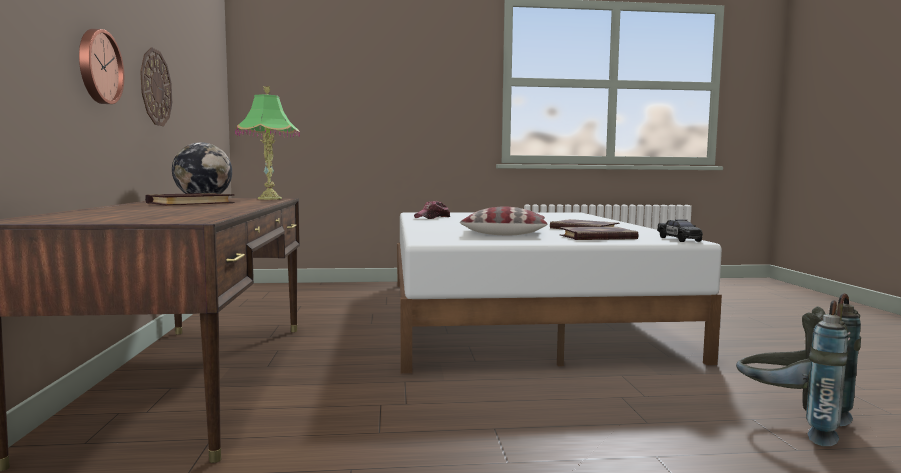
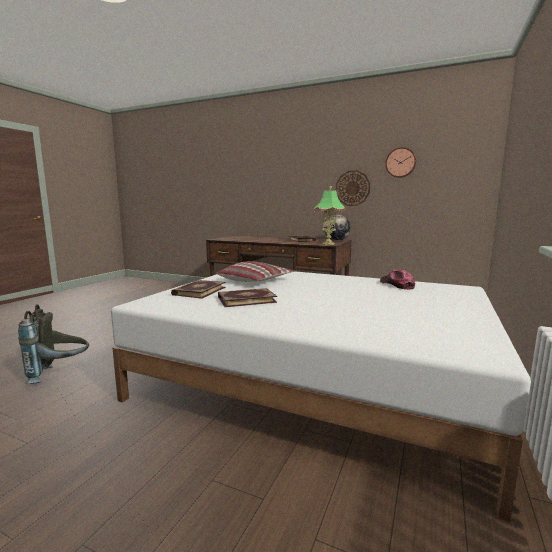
camera: 120 degrees right, 5 degrees up
wall clock [79,29,124,104] -> wall clock moved to [385,147,416,178]
black toy car [657,219,703,242] -> none

